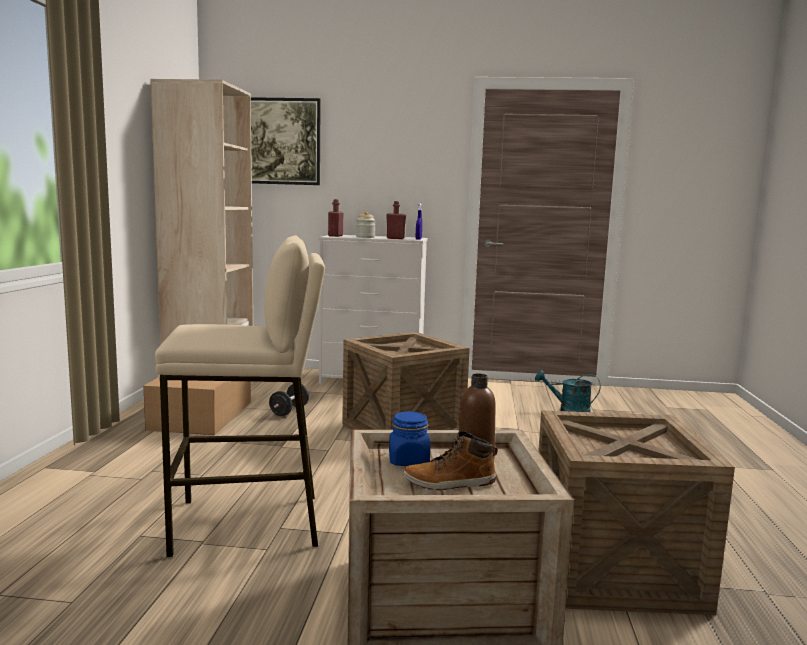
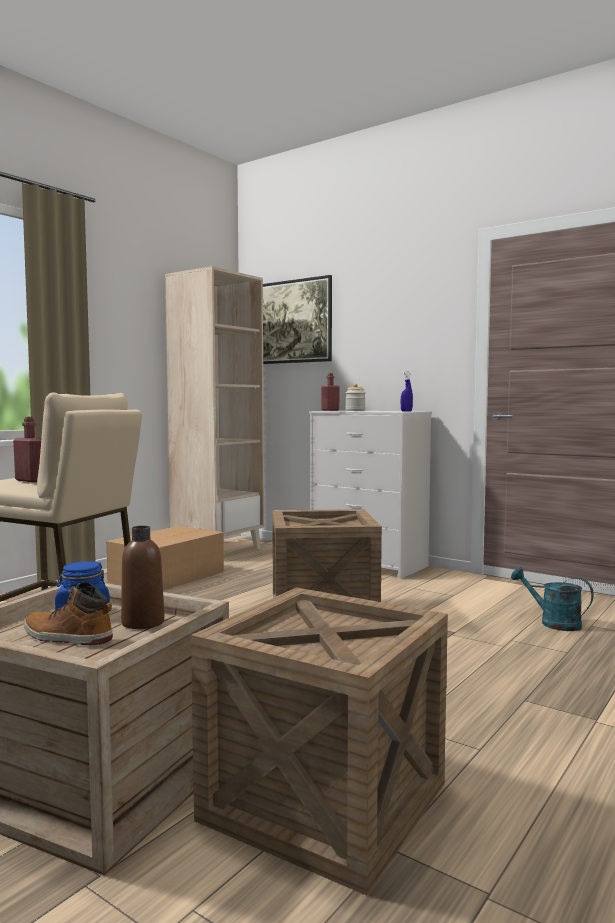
camera: 30 degrees right, 5 degrees down
black dumbbell [269,384,309,416] -> none
red bottle [386,201,406,239] -> red bottle moved to [13,417,41,482]

